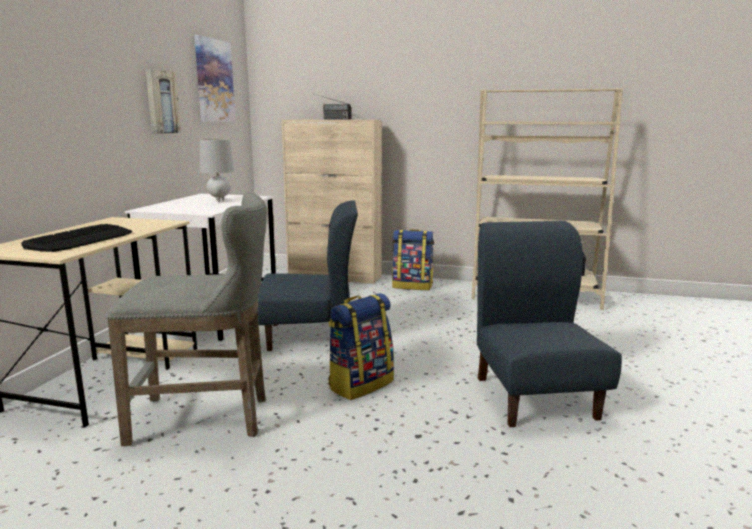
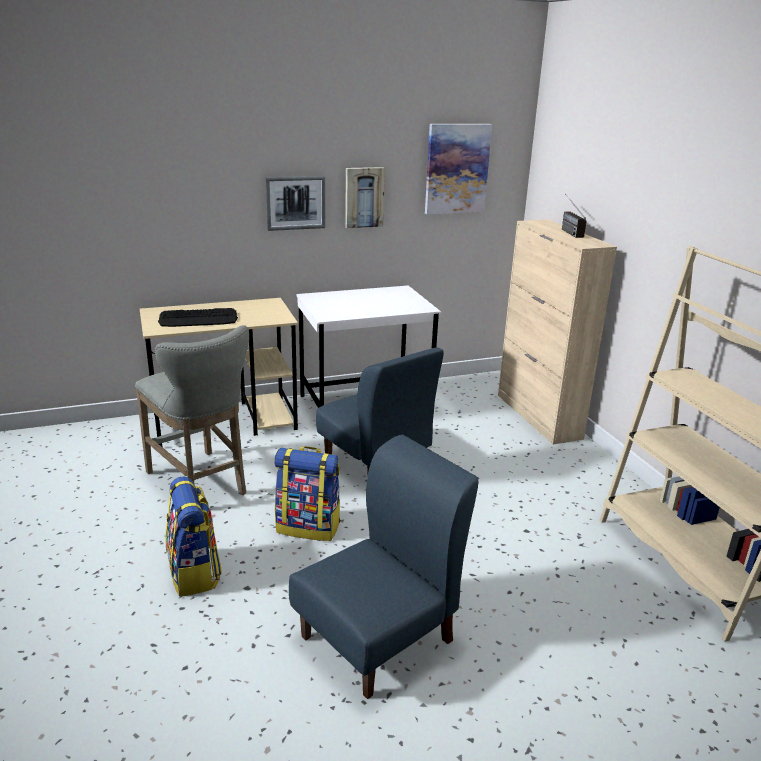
camera: 55 degrees right, 10 degrees up
grey table lamp [200,138,234,202] -> none
backpack [392,229,434,290] -> backpack moved to [165,476,222,597]
none -> picture [265,176,325,231]

